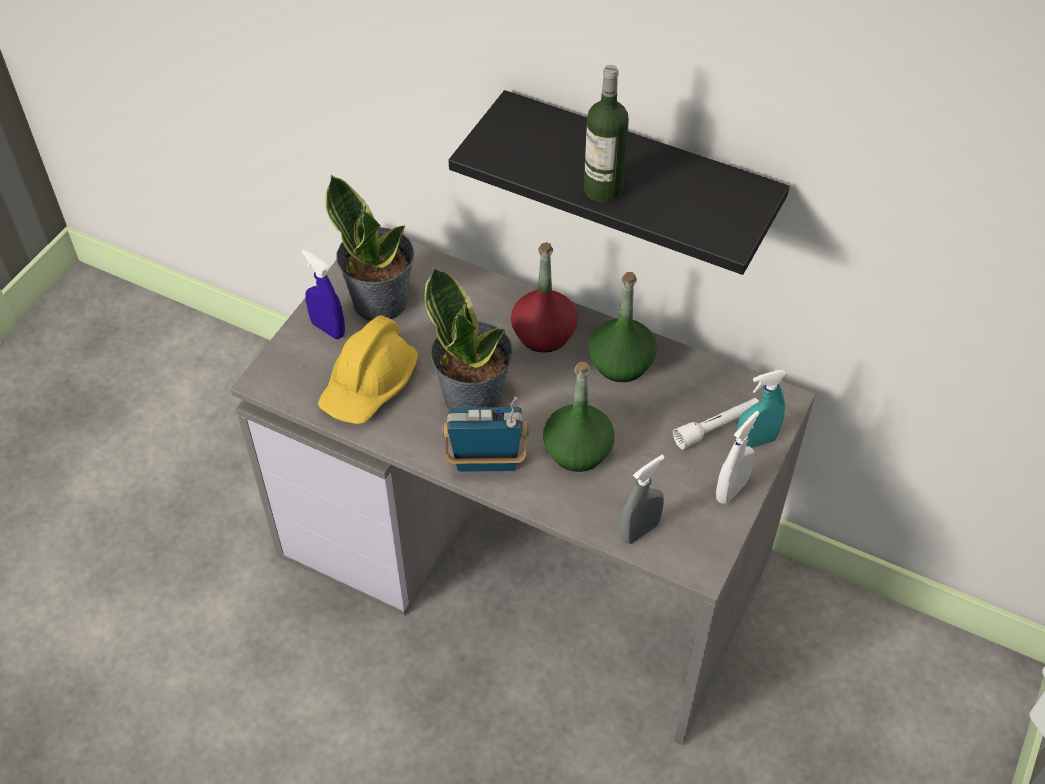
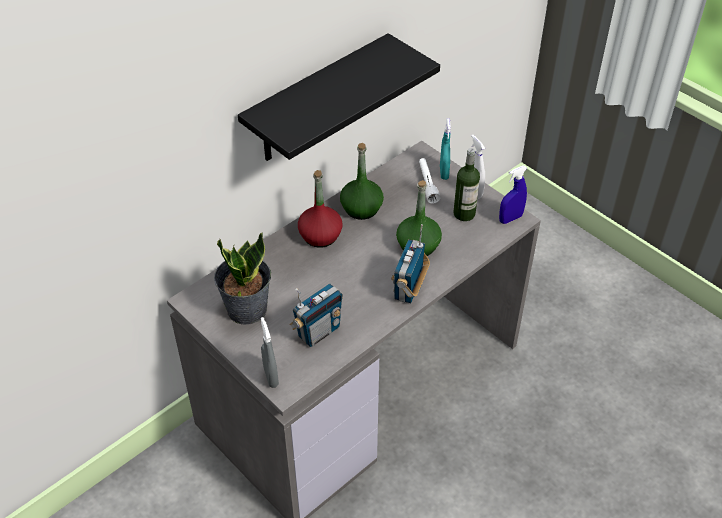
camera: 70 degrees left, 5 degrees down
blue spray bottle [302,250,345,339] -> blue spray bottle moved to [499,165,527,224]
yellow hard hat [318,315,418,424] -> radio [289,283,343,347]
potted plant [424,266,513,409] -> none
bottle [584,65,629,202] -> bottle moved to [454,148,480,221]
grey spray bottle [620,455,665,544] -> grey spray bottle moved to [261,317,279,388]

